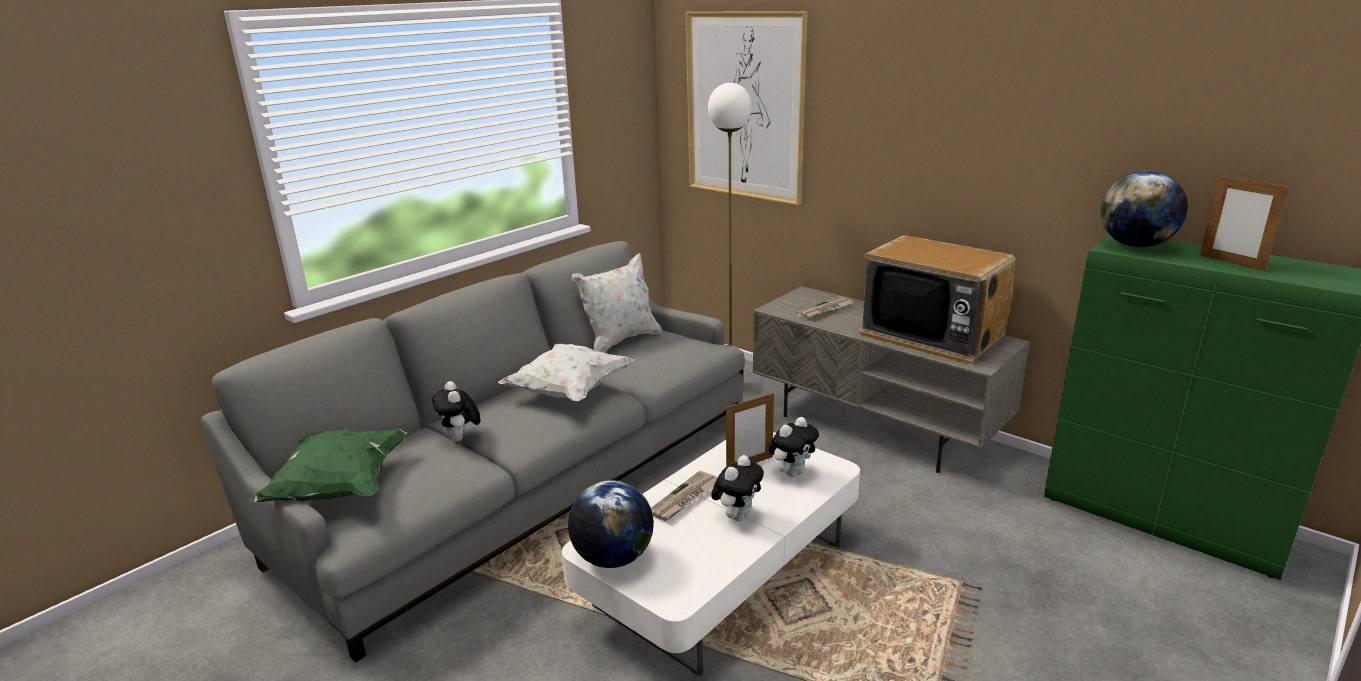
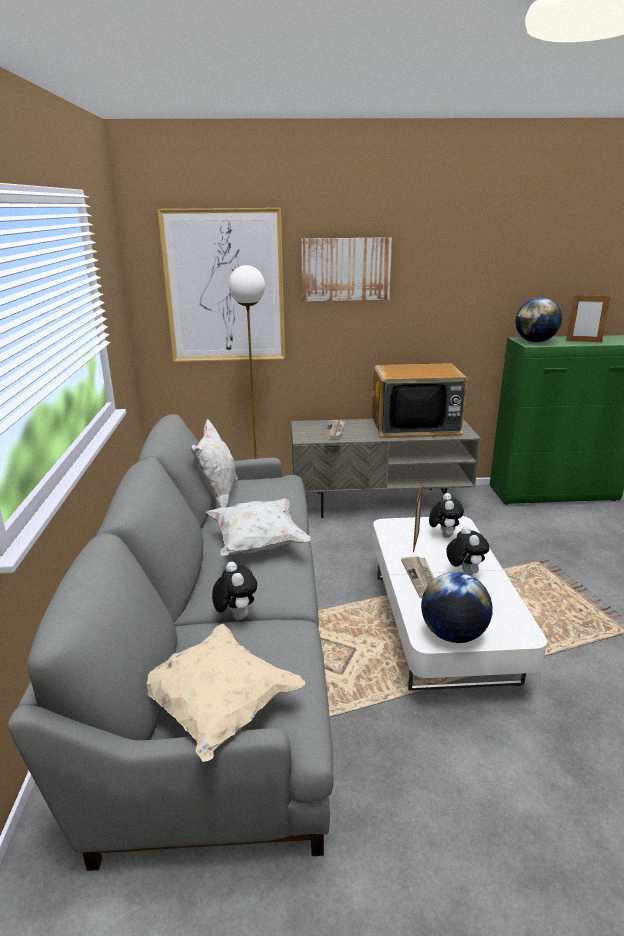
camera: 45 degrees left, 0 degrees up
green pillow [248,429,409,502] -> beige pillow [147,624,305,762]
plush toy [432,381,480,442] -> plush toy turned 135 degrees counterclockwise [212,562,257,620]
none -> picture [301,237,392,301]

